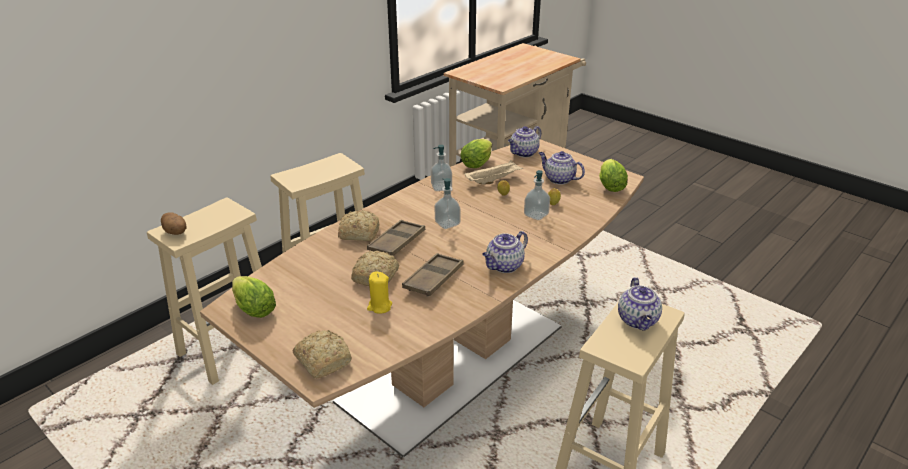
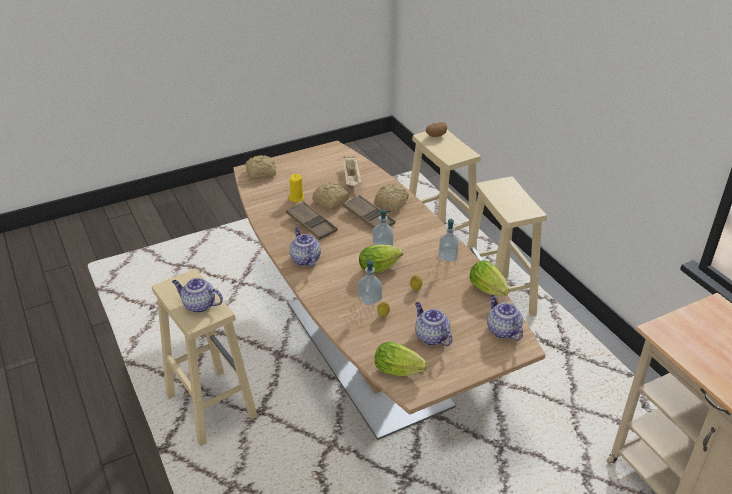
camera: 110 degrees right, 5 degrees up
lettuce [232,276,276,318] -> lettuce moved to [359,245,403,273]
beige tray [464,160,523,184] -> beige tray moved to [343,156,362,186]
teapot [539,151,585,185] -> teapot turned 90 degrees counterclockwise [415,302,452,346]

